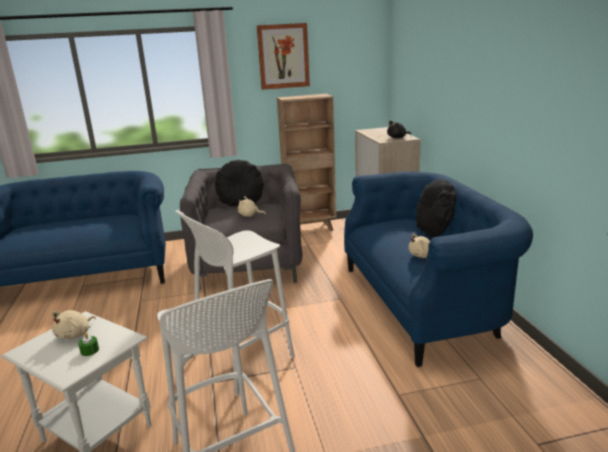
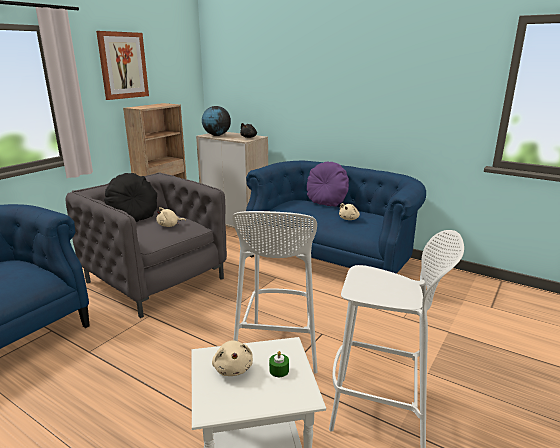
camera: 45 degrees left, 0 degrees up
black pillow [416,179,457,237] -> purple pillow [307,161,349,207]
none -> globe [202,106,231,136]

